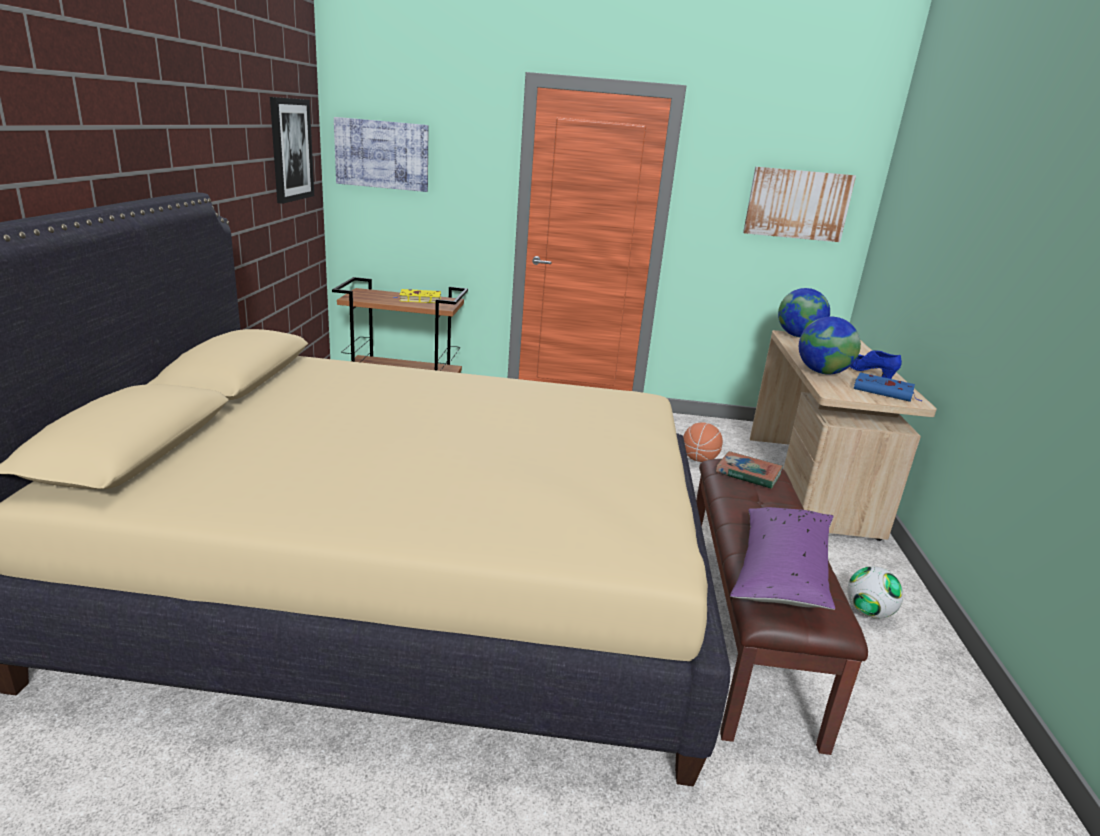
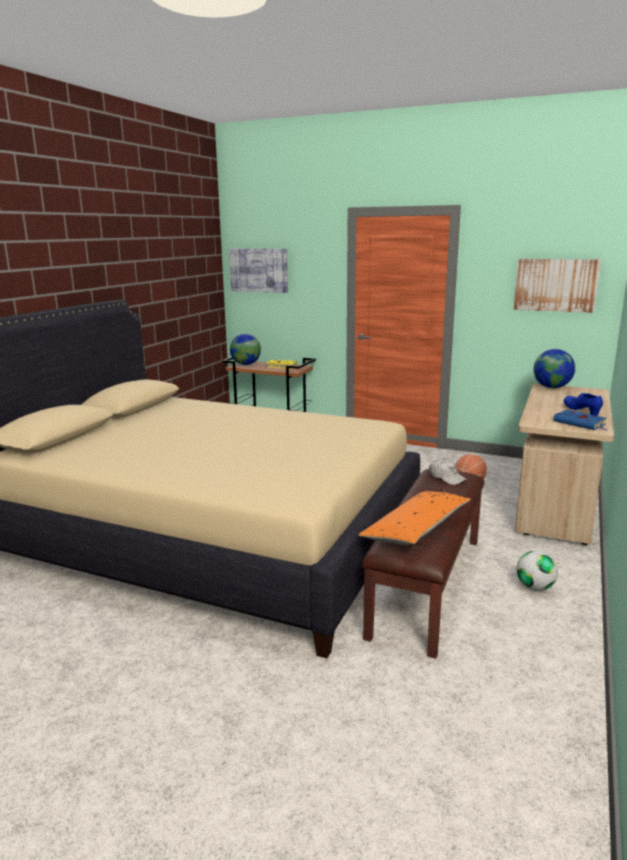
camera: 20 degrees right, 5 degrees down
picture [270,97,314,204] -> none
book [716,451,783,489] -> white cap [429,458,467,485]
purple pillow [730,507,835,610] -> orange pillow [358,491,471,545]
globe [799,317,861,374] -> globe moved to [230,334,261,365]

